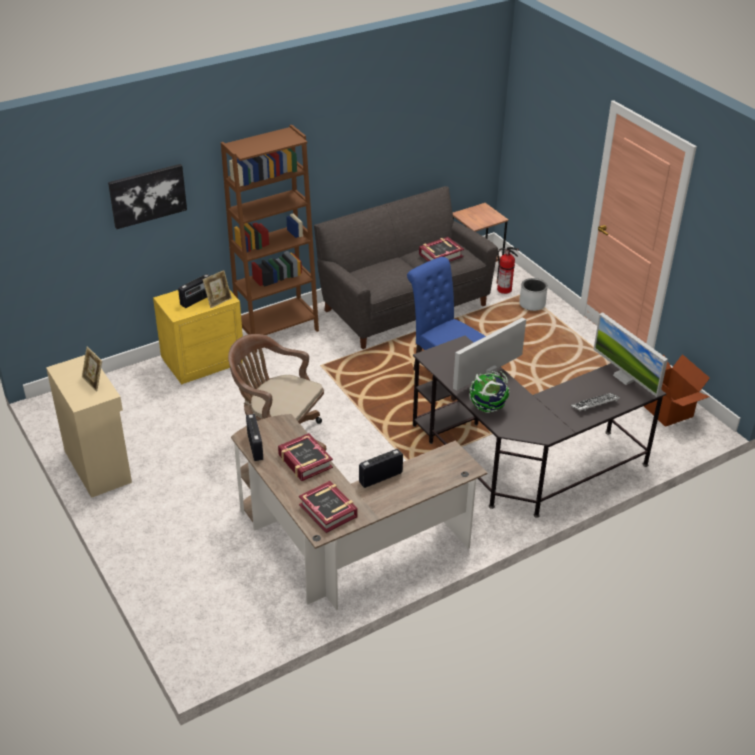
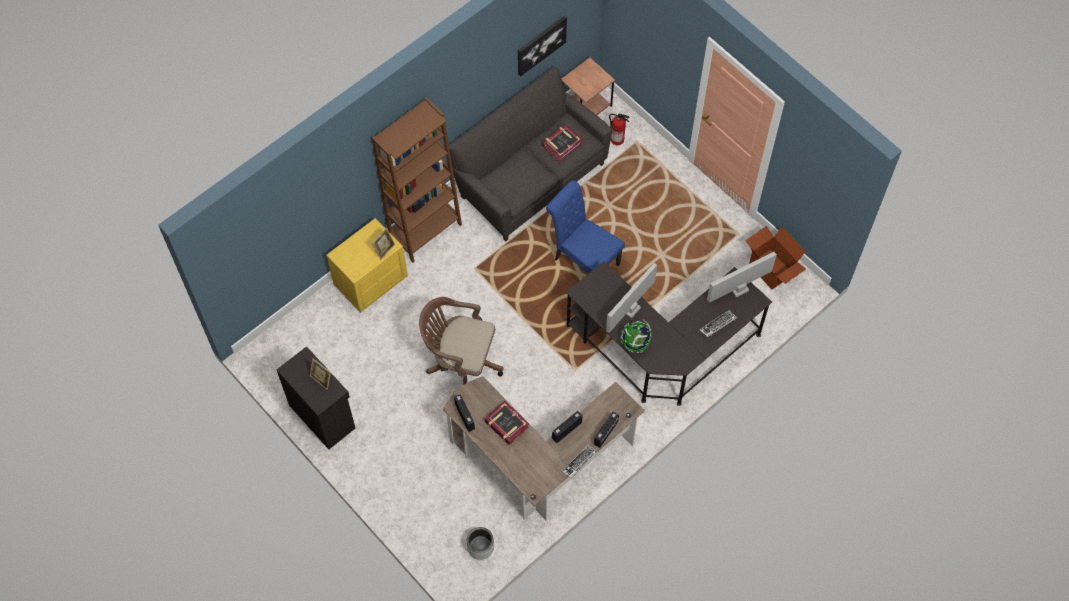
camera: 10 degrees left, 25 degrees up
beige cabinet [46,355,132,498] -> black cabinet [277,346,355,449]
picture [108,164,187,229] -> picture moved to [518,16,567,76]
radio [178,274,210,308] -> radio moved to [594,411,619,448]
book [299,481,358,533] -> none
grey planter [519,278,548,311] -> grey planter moved to [467,527,494,560]
monitor [593,312,668,397] -> monitor turned 105 degrees clockwise [707,252,777,303]
none -> keyboard [562,445,598,478]

